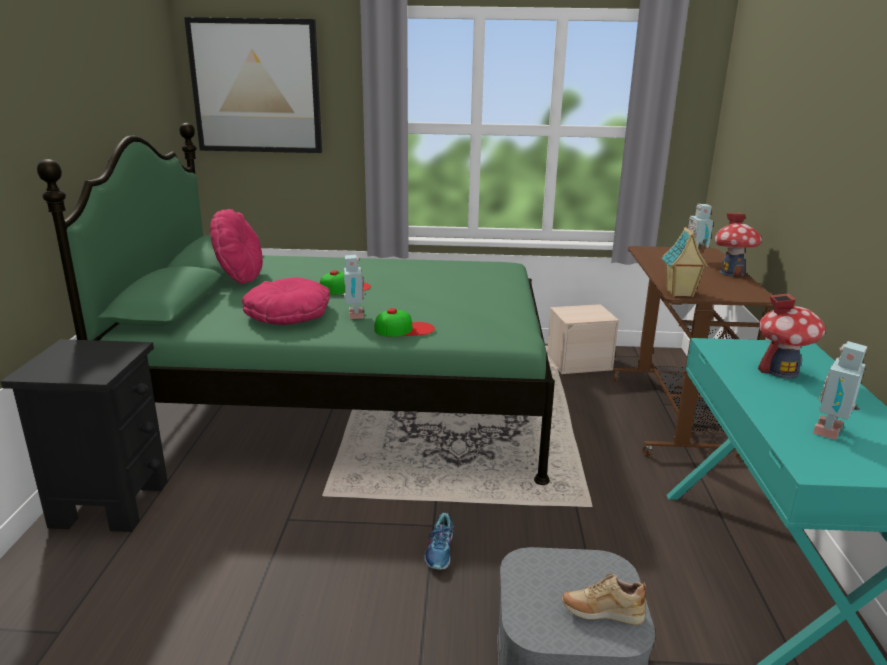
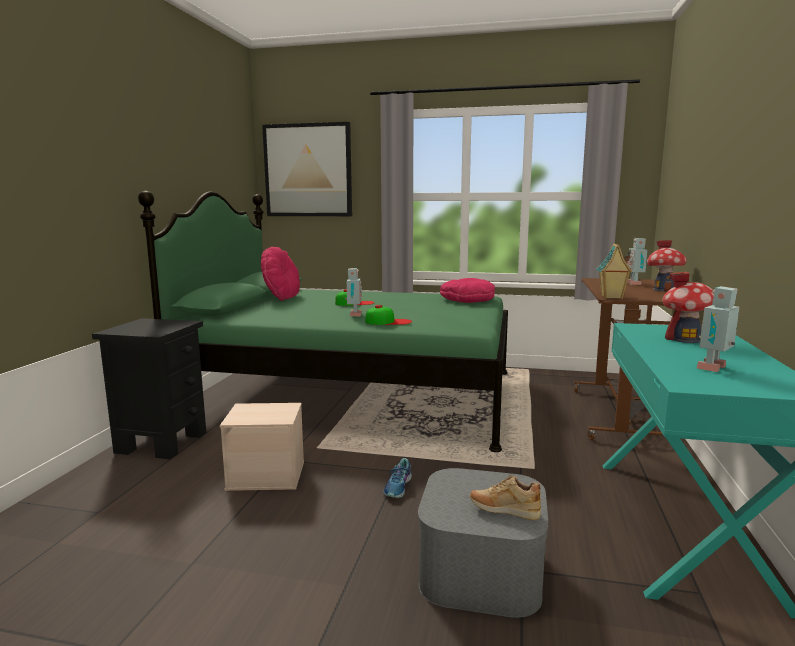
camera: 10 degrees right, 10 degrees down
pink pillow [242,277,330,325] -> pink pillow moved to [440,278,495,303]
beige storage box [547,304,619,374] -> beige storage box moved to [220,403,304,491]

